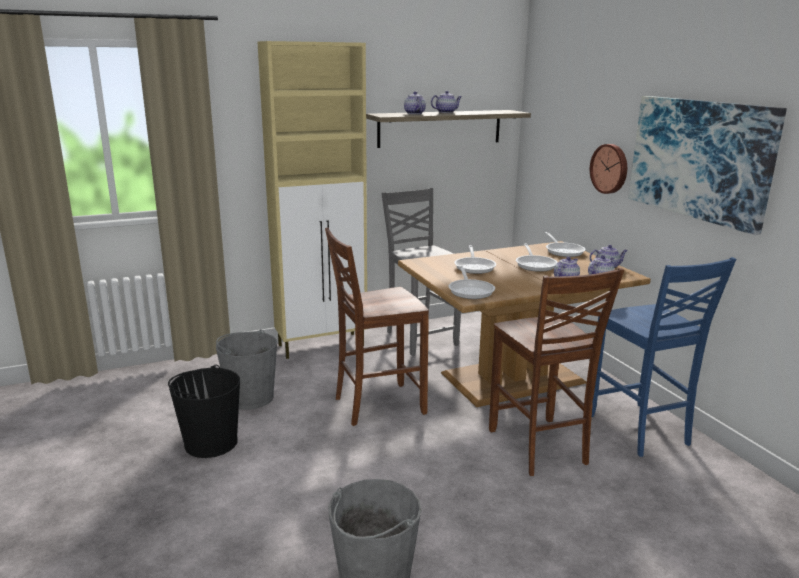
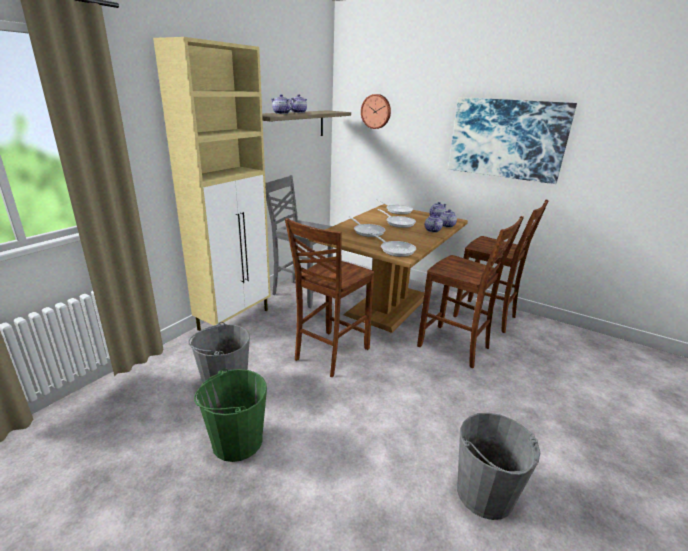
camera: 35 degrees left, 5 degrees up
black bucket [168,365,240,458] -> green bucket [194,369,267,462]
wall clock [590,144,627,194] -> wall clock moved to [361,94,391,129]
blue chair [592,257,736,457] -> brown chair [453,200,549,333]

